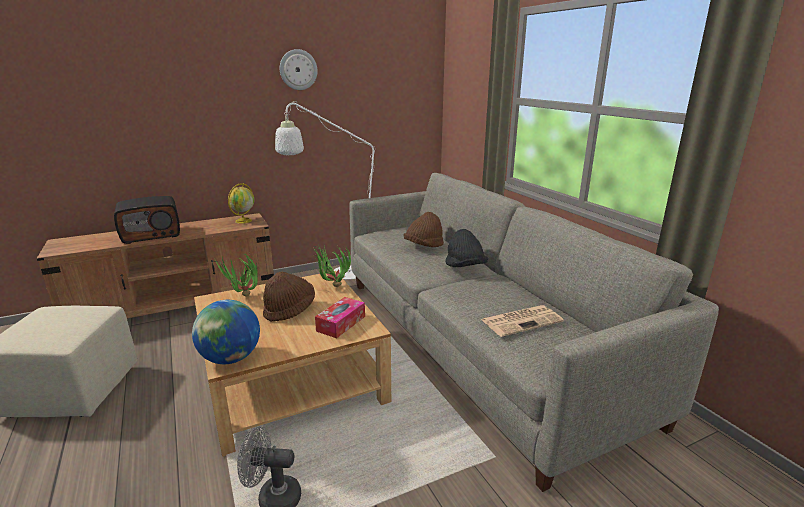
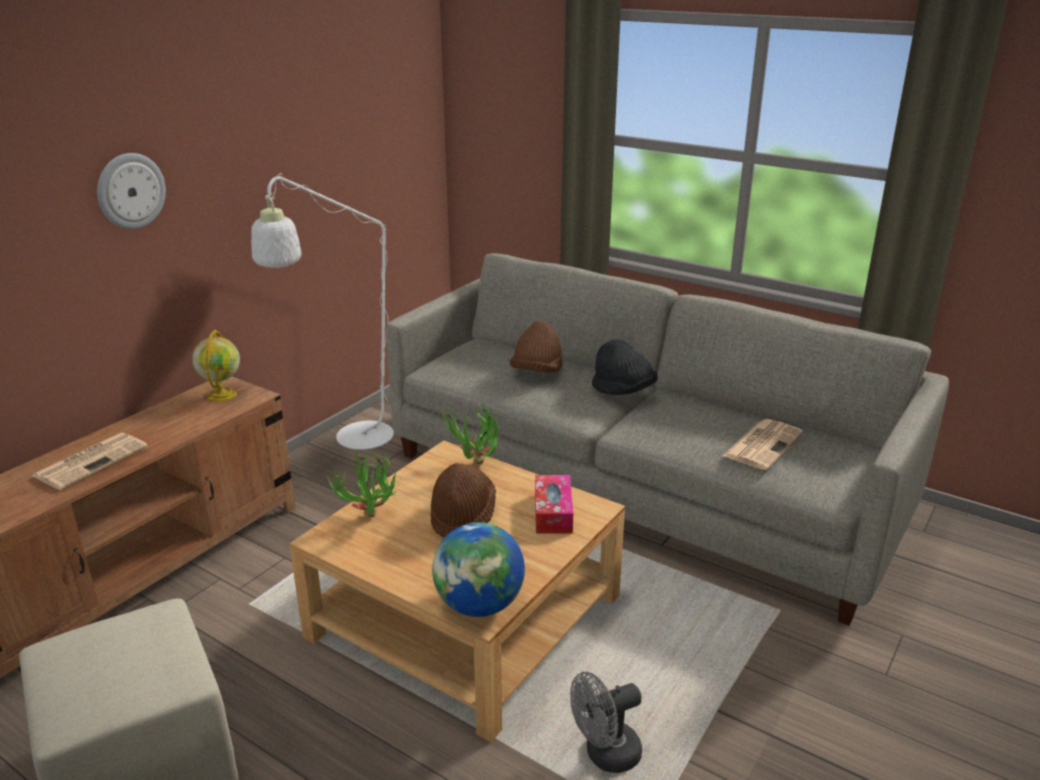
camera: 30 degrees left, 5 degrees up
radio [114,196,180,244] -> newspaper [33,432,148,490]
wall clock [280,49,317,90] -> wall clock moved to [97,153,166,229]

